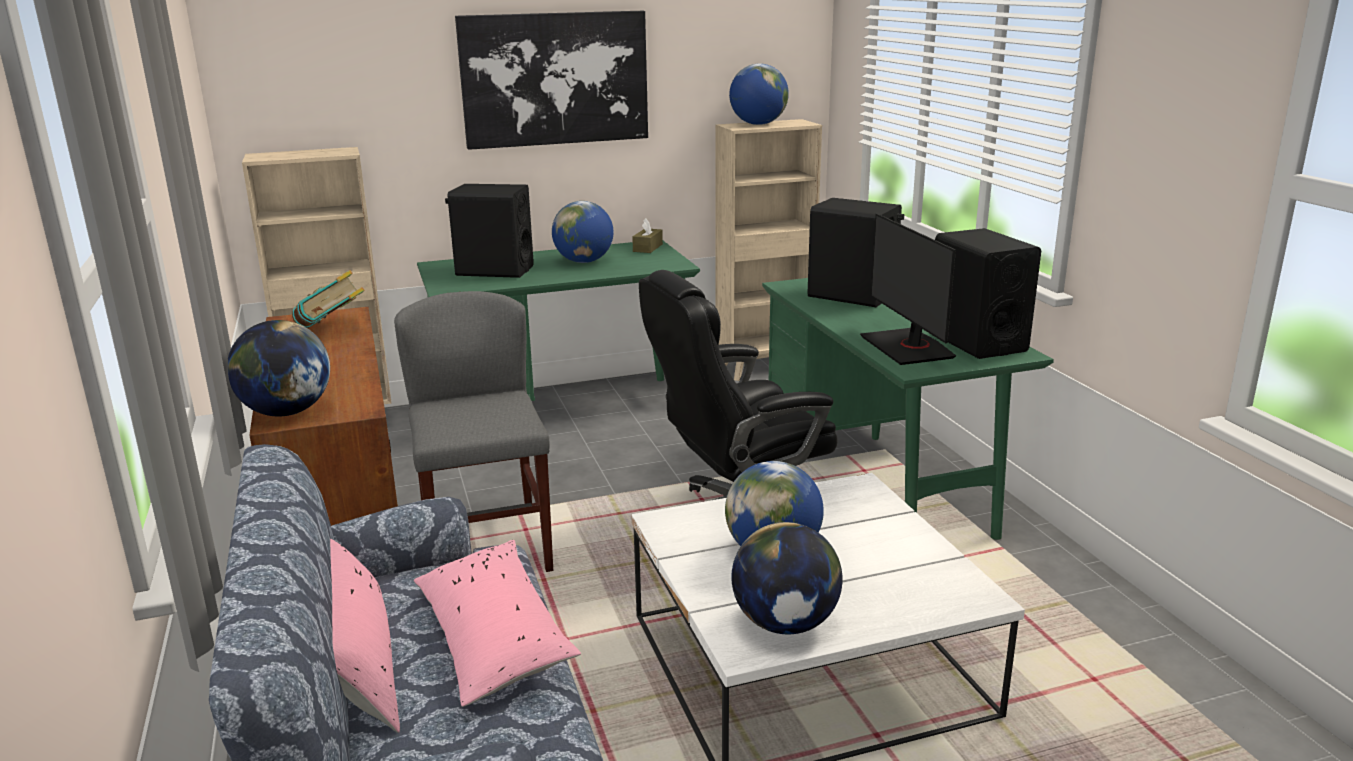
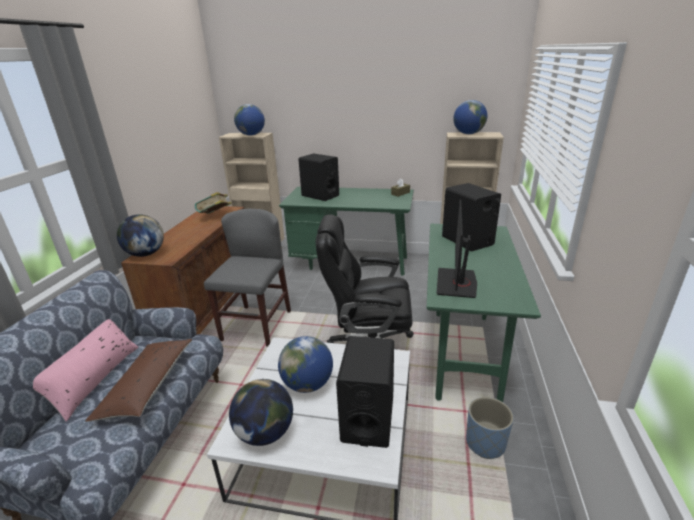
camera: 30 degrees right, 5 degrees up
pink pillow [414,540,581,707] -> brown pillow [85,339,192,422]
picture [455,11,648,150] -> none
globe [552,201,613,263] -> globe moved to [234,104,265,136]
black speaker [935,228,1041,359] -> black speaker moved to [336,336,394,448]
none -> blue planter [466,397,514,459]

